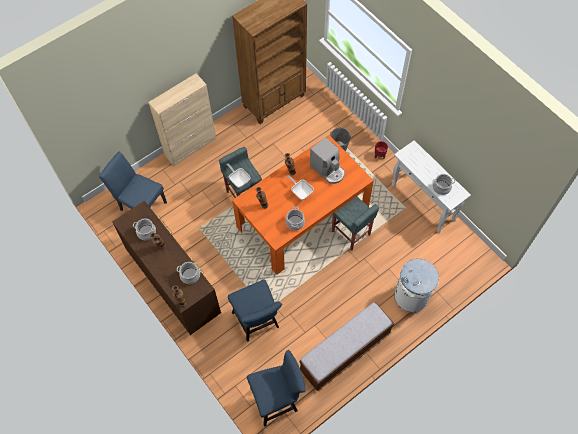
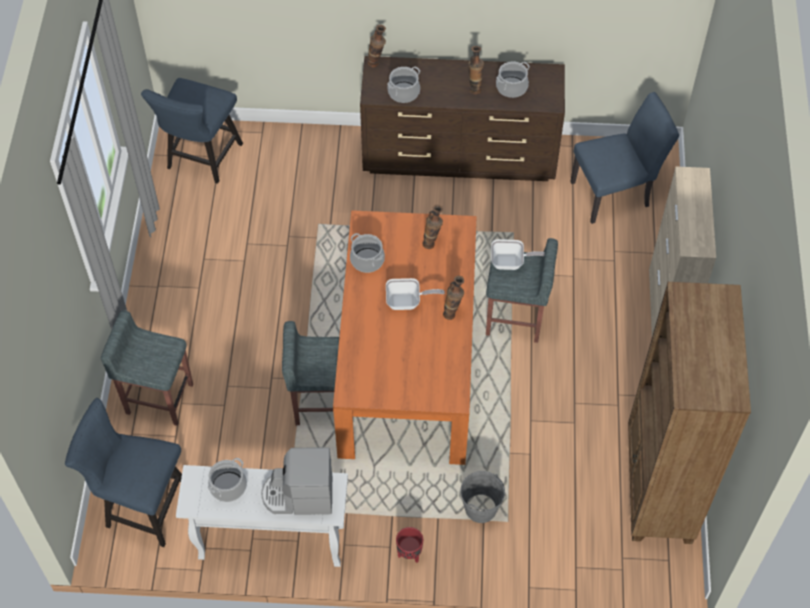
camera: 130 degrees right, 5 degrees down
blue chair [228,279,282,342] -> blue chair moved to [65,398,182,547]
bench [299,302,394,392] -> none
coffee machine [310,137,345,184] -> coffee machine moved to [261,447,332,515]
white trash can [394,259,439,312] -> grey stool [101,311,193,426]

